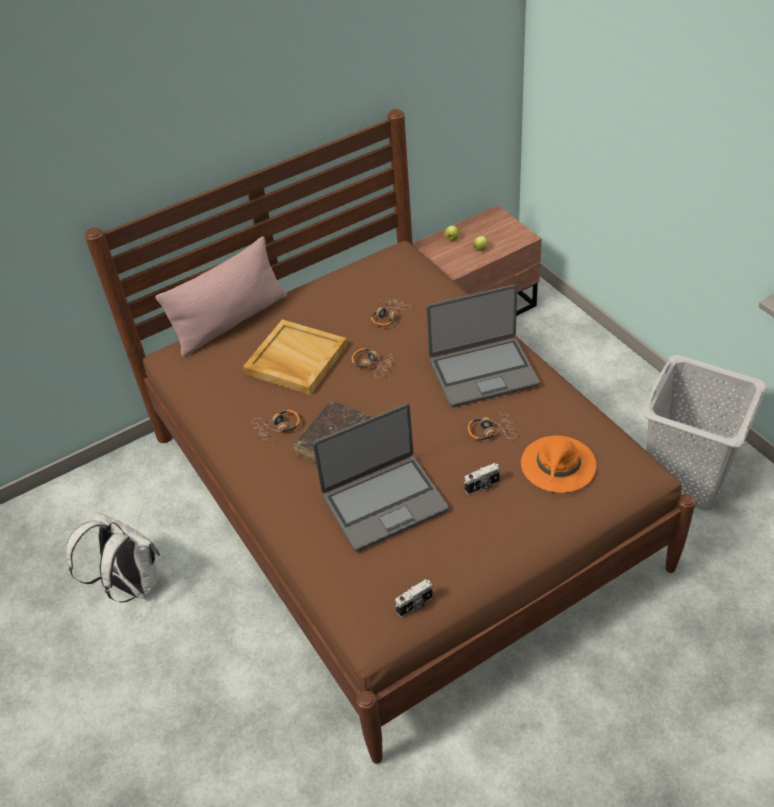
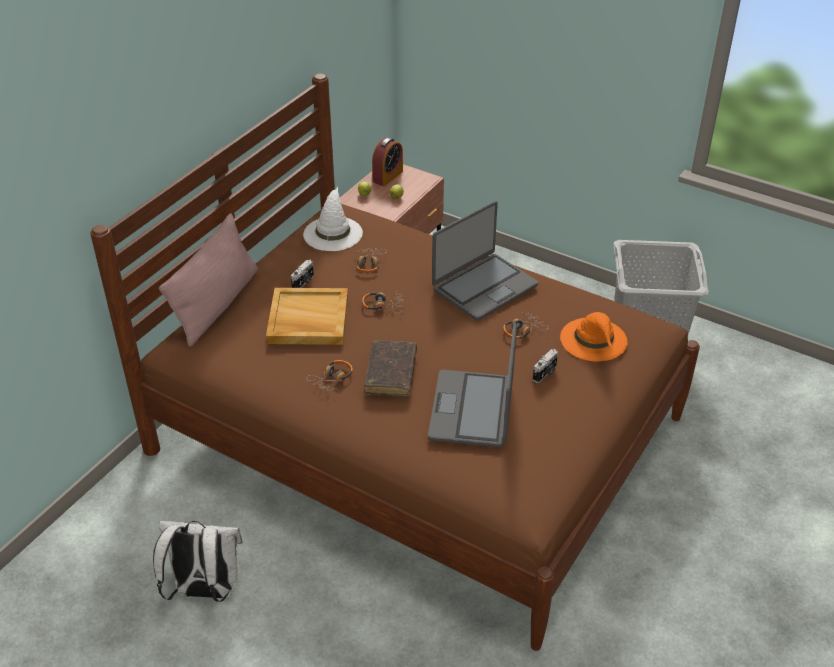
camera: 30 degrees left, 5 degrees down
laptop [313,404,449,552] -> laptop turned 150 degrees clockwise [428,322,517,447]
camera [395,579,433,617] -> camera moved to [291,260,314,288]
none -> white hat [303,186,363,251]
none -> alarm clock [372,138,403,186]

